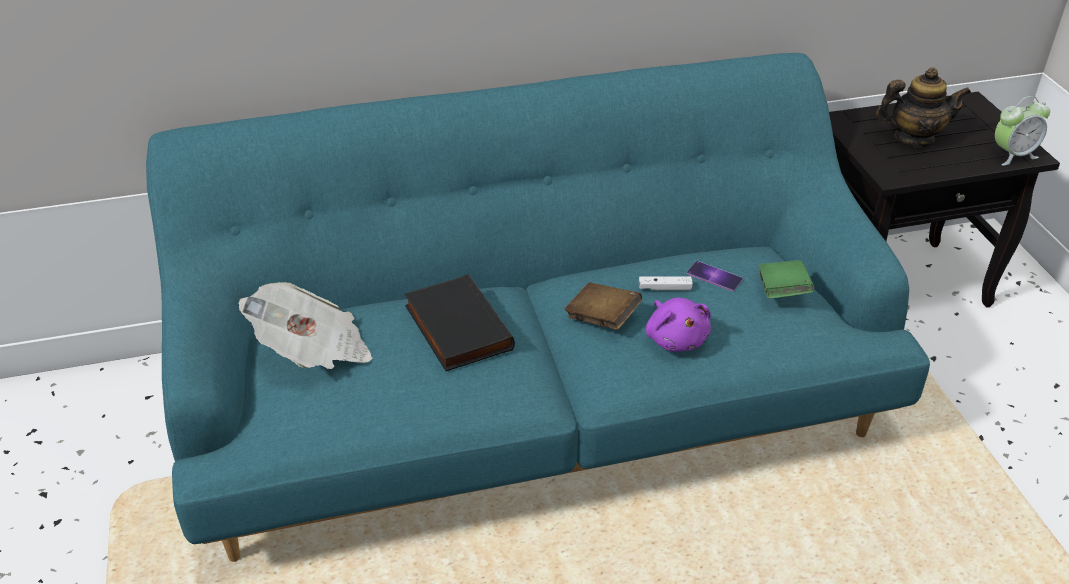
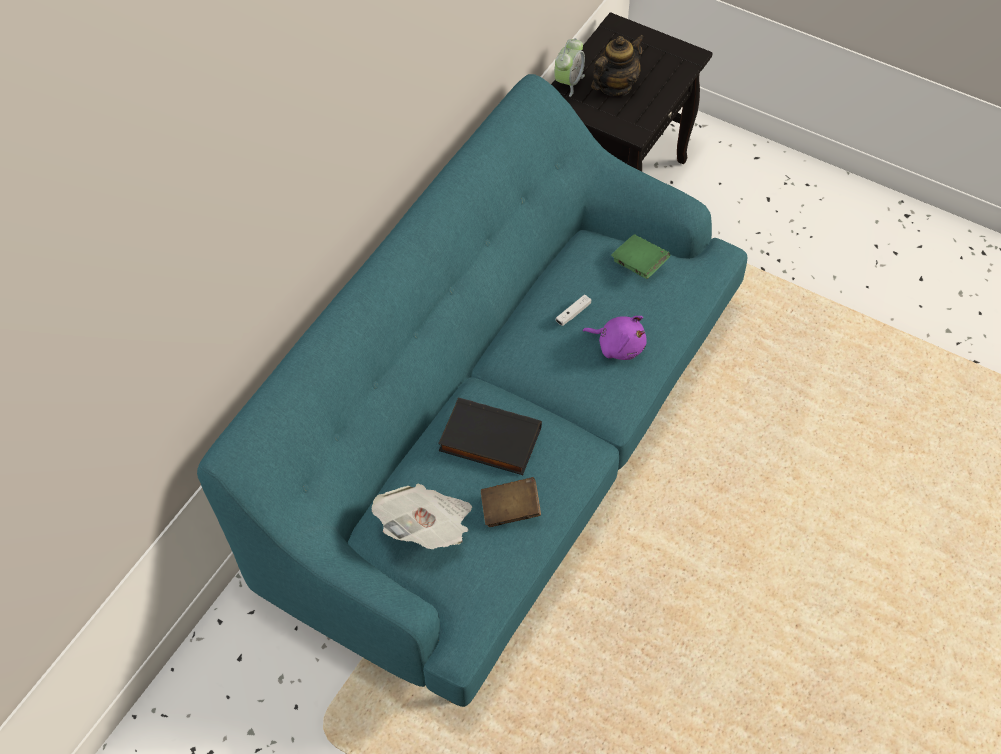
camera: 45 degrees left, 15 degrees up
brown book [564,282,642,330] -> brown book moved to [481,477,541,527]
phone [687,261,743,291] -> none
alarm clock [995,96,1050,166] -> alarm clock moved to [554,38,585,97]

